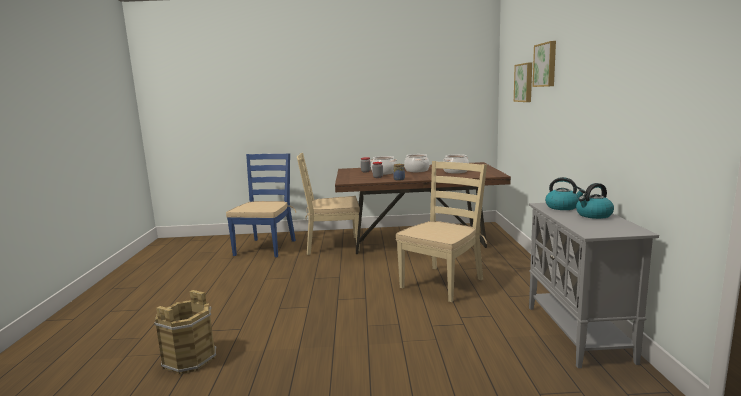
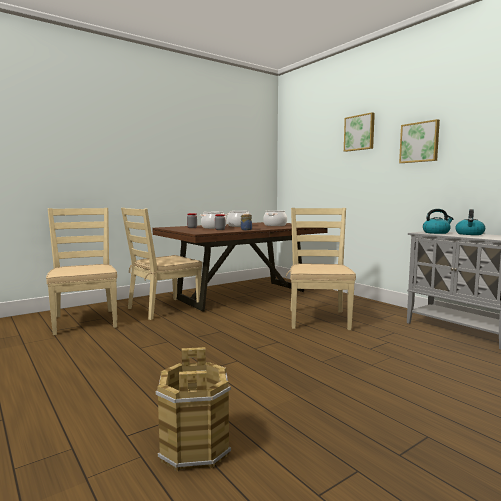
camera: 35 degrees left, 5 degrees down
blue chair [226,153,296,257] -> beige chair [46,208,117,335]
picture [514,62,532,102] -> picture moved to [399,119,440,163]

